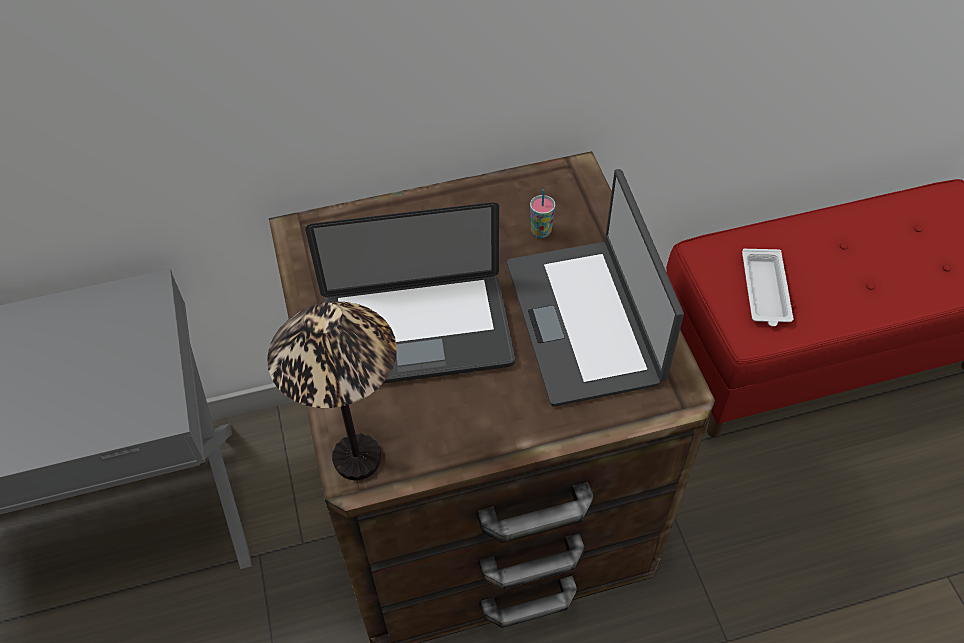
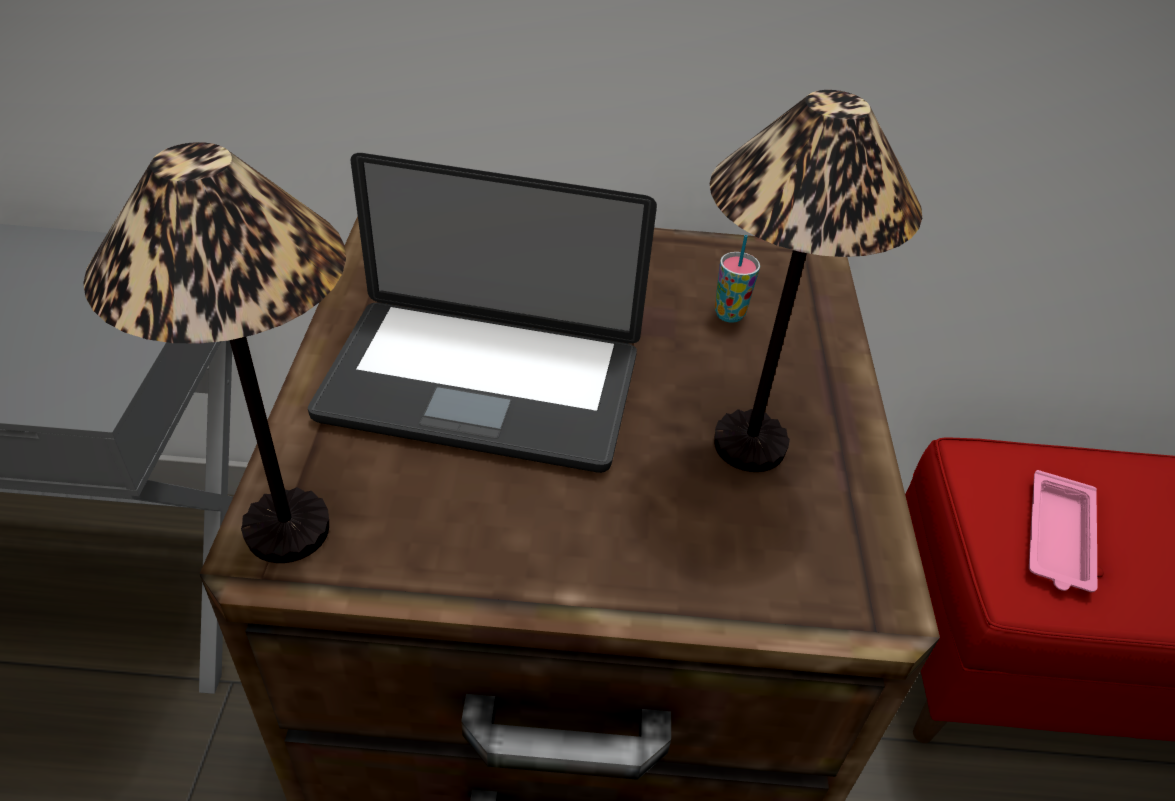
camera: 15 degrees right, 10 degrees down
laptop [507,169,684,407] -> table lamp [710,90,922,472]
white tray [742,249,793,327] -> pink tray [1029,470,1097,592]

